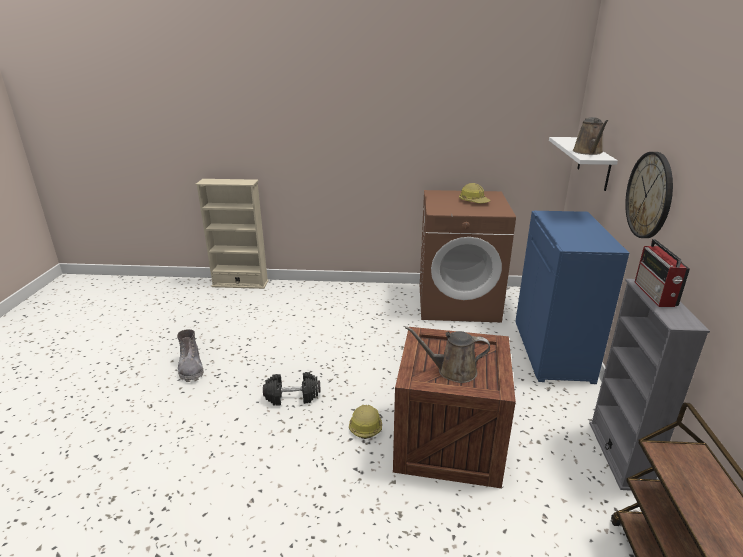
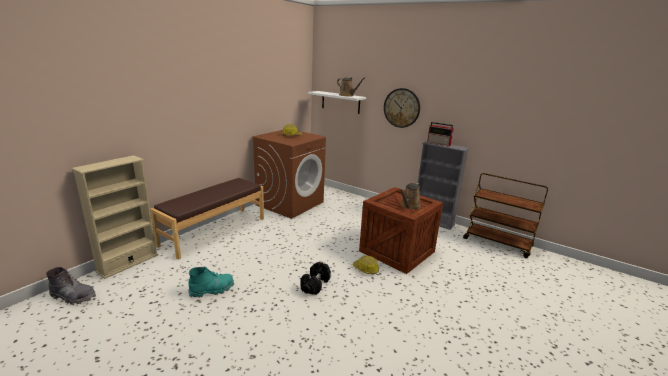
camera: 60 degrees left, 5 degrees down
grey boot [177,329,204,382] -> grey boot moved to [46,267,96,305]
blue cabinet [515,211,629,384] -> none
none -> brown bench [150,178,264,260]
none -> turquoise boot [188,267,234,298]

